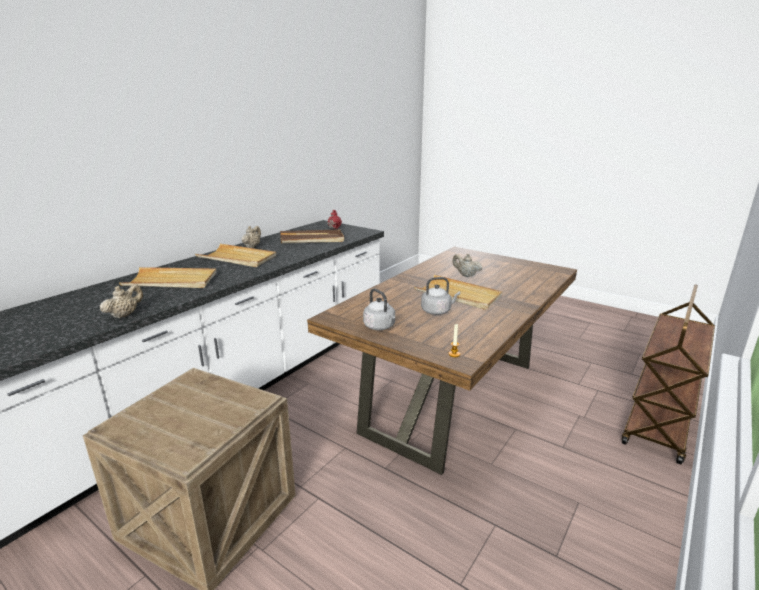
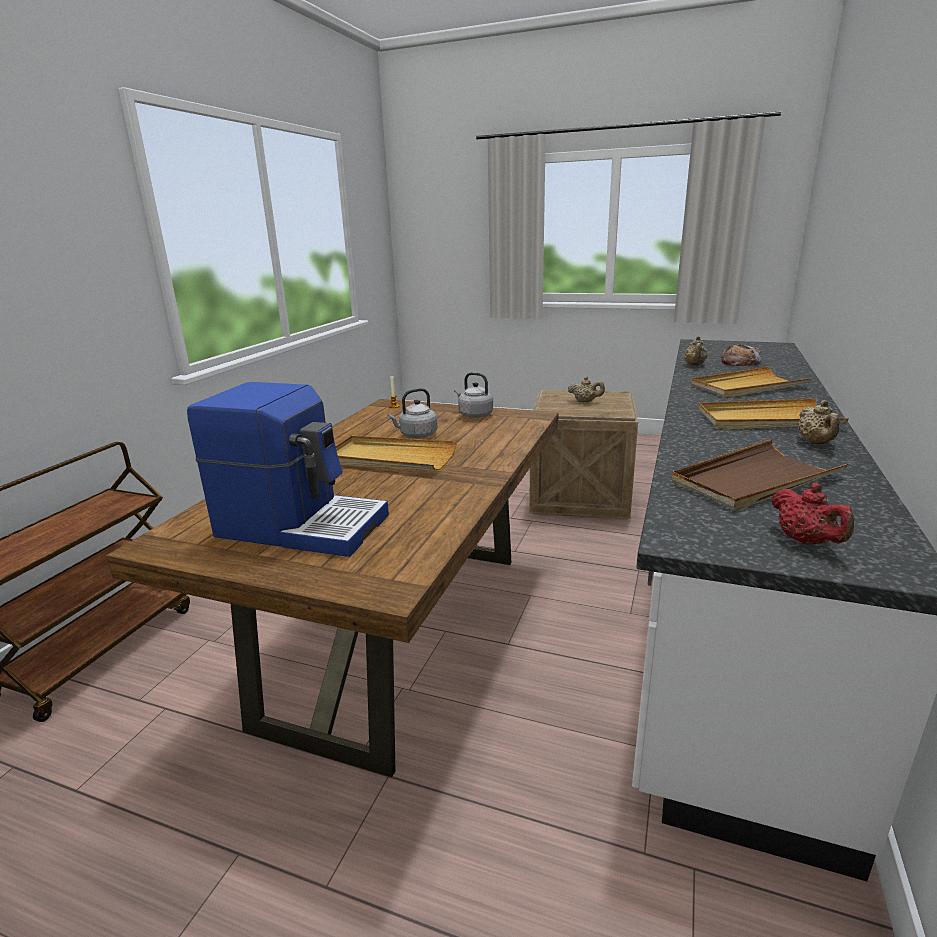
camera: 165 degrees right, 0 degrees up
beige teapot [452,254,483,277] -> beige teapot moved to [568,377,605,403]
none -> coffee machine [187,382,389,557]
none -> bread [720,344,761,366]

